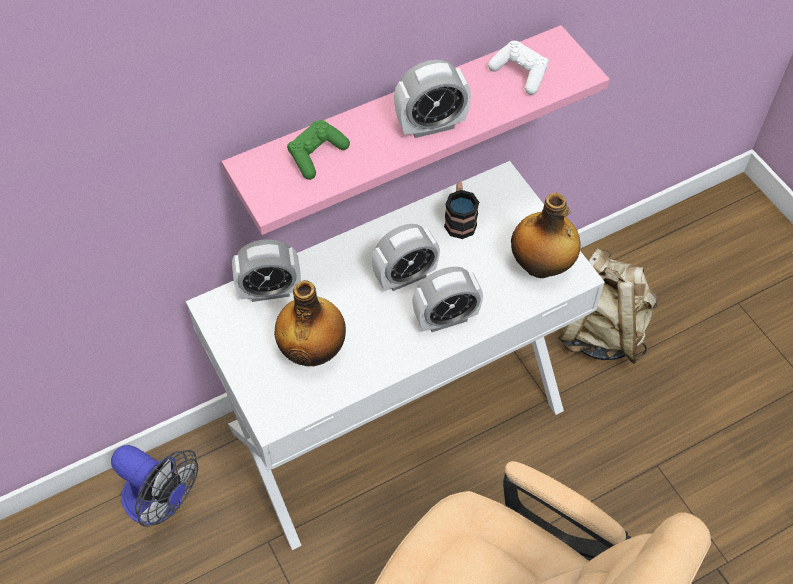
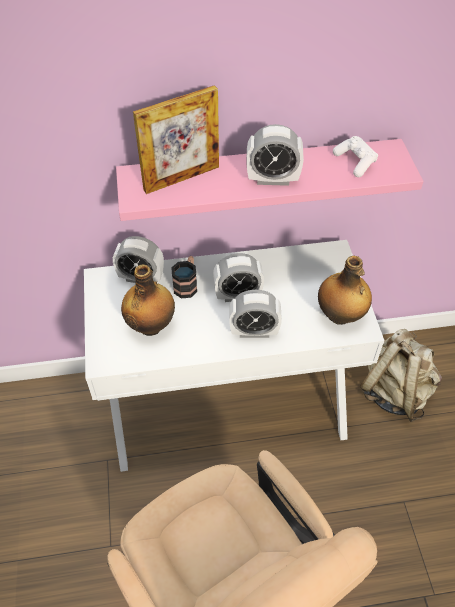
camera: 20 degrees right, 5 degrees down
fan [111,445,198,527] -> none
green game controller [287,120,350,180] -> picture frame [133,85,219,194]
mug [444,182,479,239] -> mug moved to [172,256,197,298]

